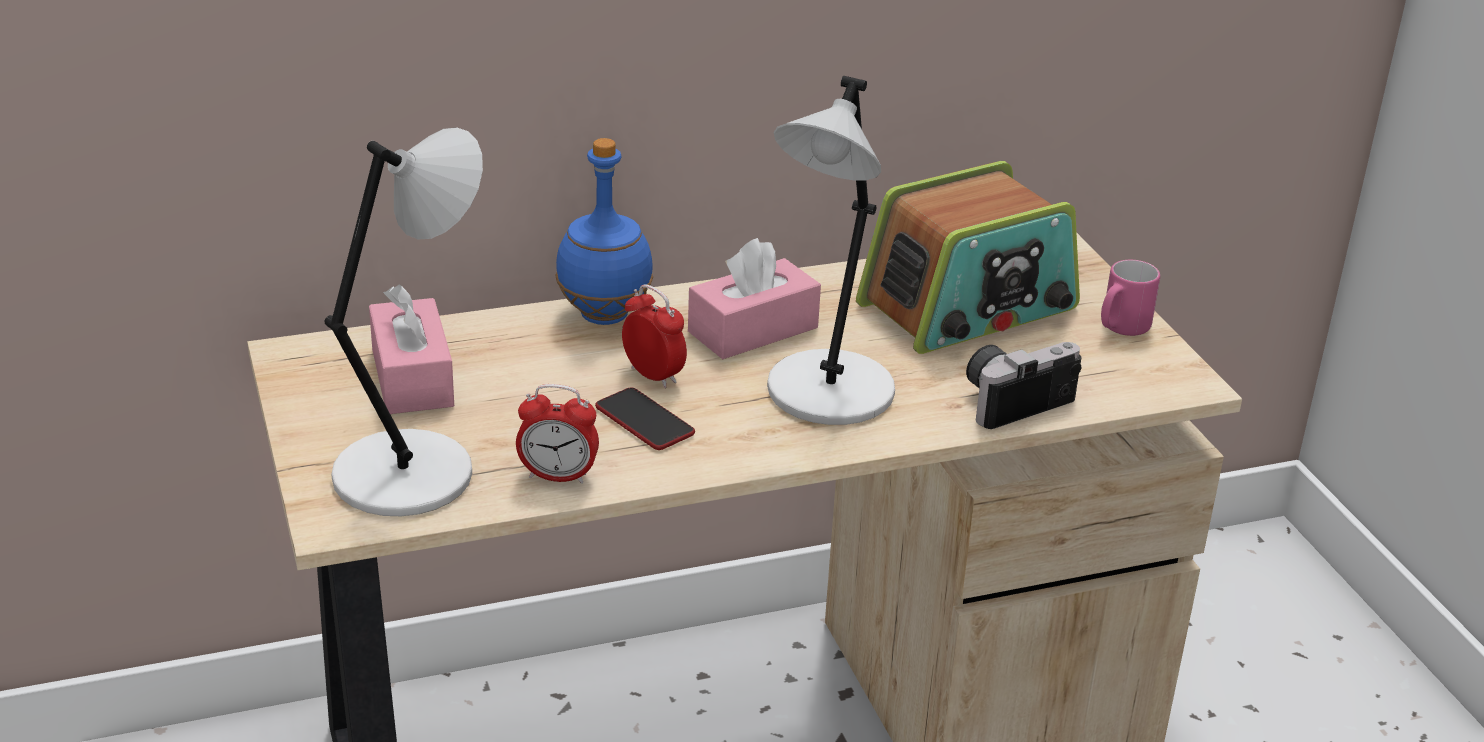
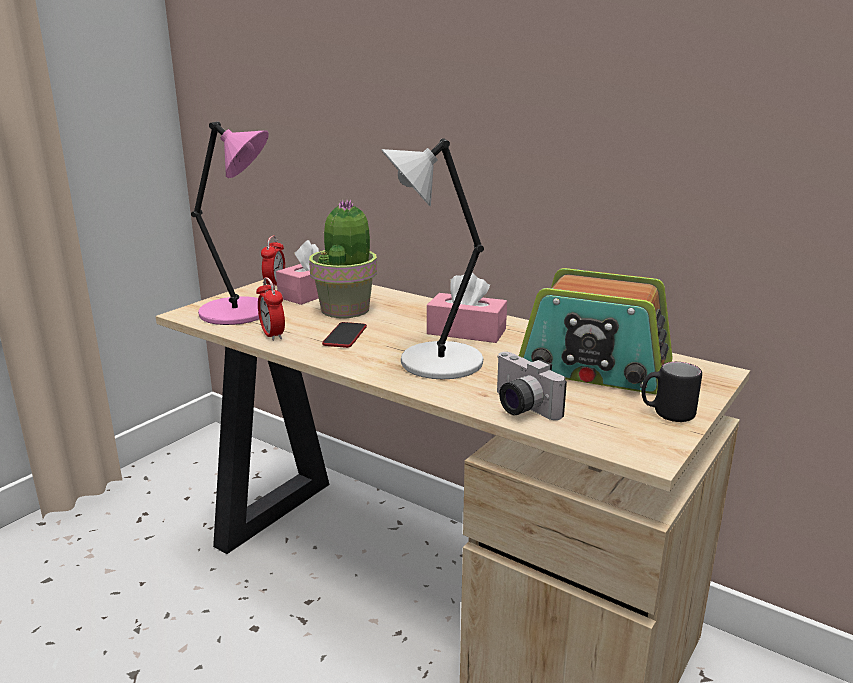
camera: 55 degrees right, 10 degrees down
grey table lamp [324,127,483,516] -> pink table lamp [191,121,269,325]
blue bottle [555,138,653,325] -> none
alarm clock [622,284,687,388] -> alarm clock moved to [261,236,285,289]
camera [966,342,1081,429] -> camera turned 150 degrees counterclockwise [497,352,567,420]
pink mug [1101,260,1160,336] -> black mug [642,362,702,422]
none -> potted plant [309,199,377,318]

